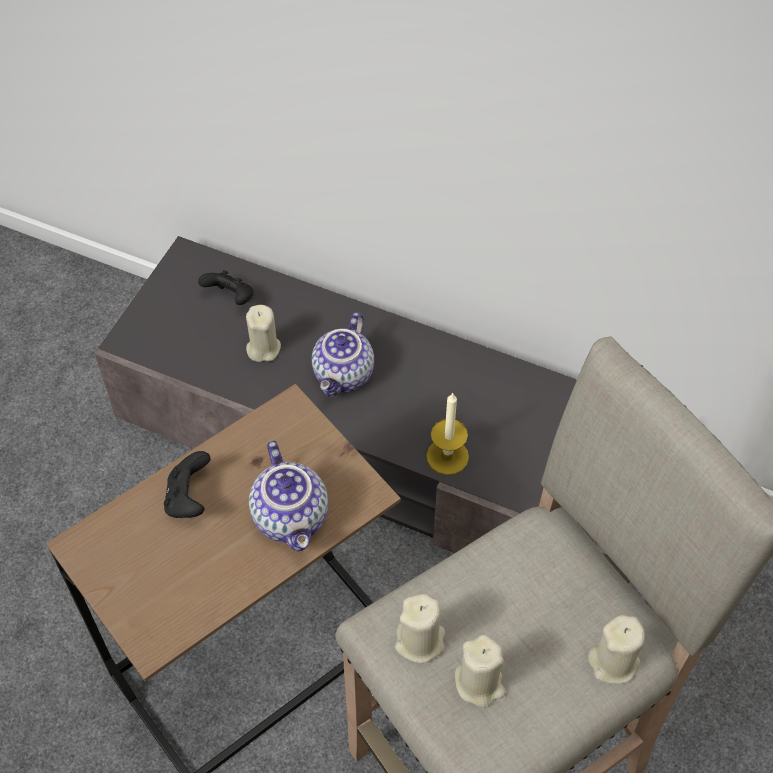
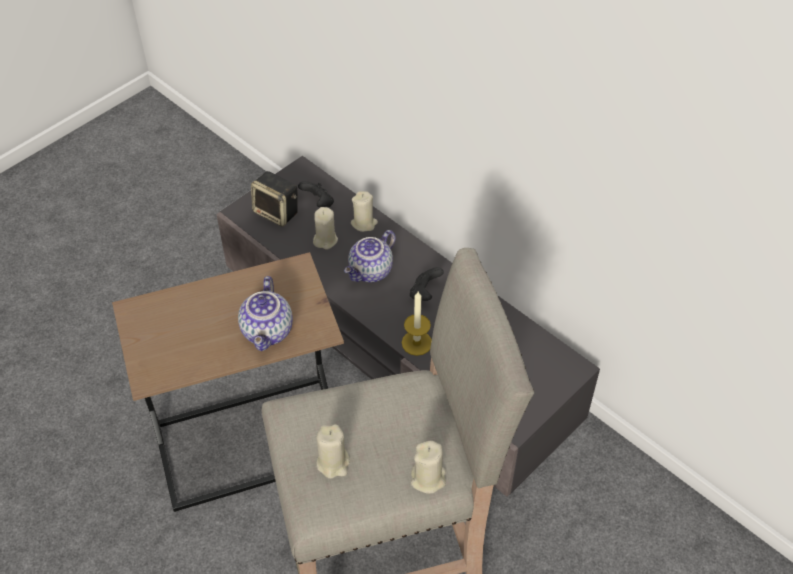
camera: 20 degrees right, 5 degrees down
black game controller [164,451,210,518] -> black game controller moved to [410,267,444,301]
beige candle [395,594,445,663] -> beige candle moved to [351,191,378,232]
none -> speaker [251,171,298,227]

